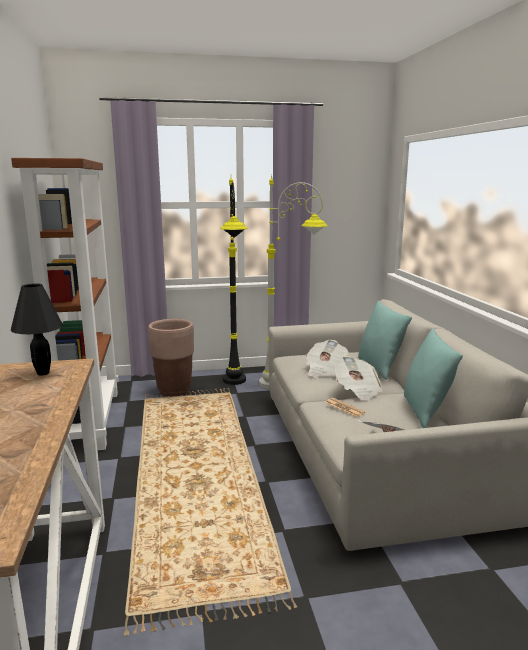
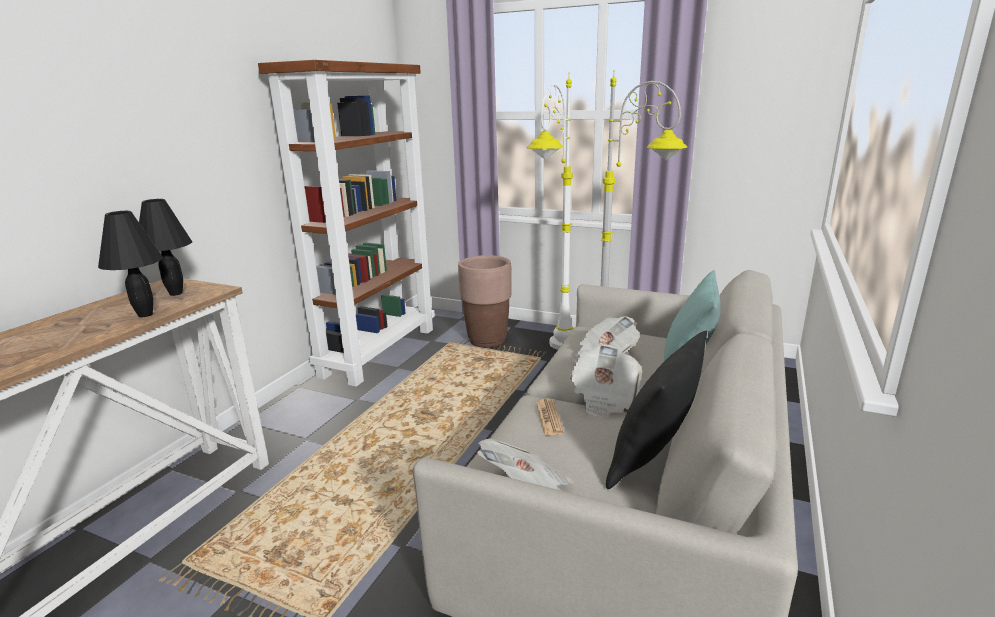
camera: 35 degrees right, 5 degrees up
black floor lamp [220,178,248,385] -> white floor lamp [527,77,574,350]
turquoise pillow [404,328,463,428] -> black pillow [606,331,707,489]
none -> black table lamp [98,211,163,317]

